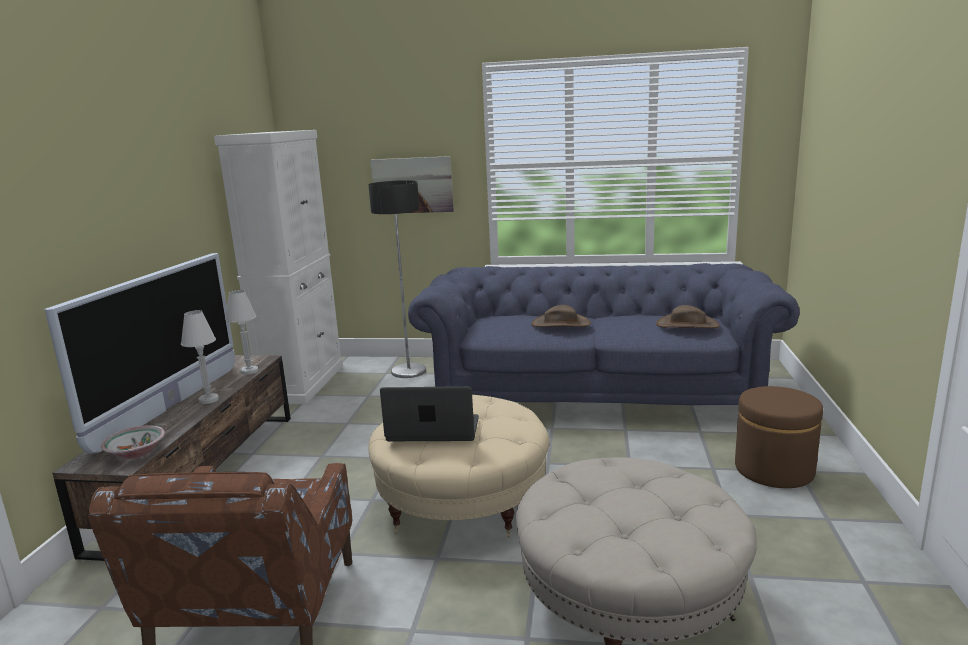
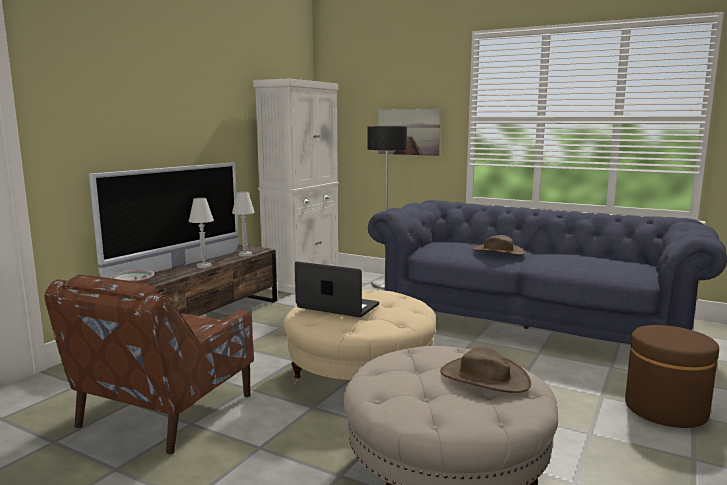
camera: 20 degrees right, 5 degrees down
brown hat [656,305,720,328] -> brown hat moved to [440,346,531,393]

